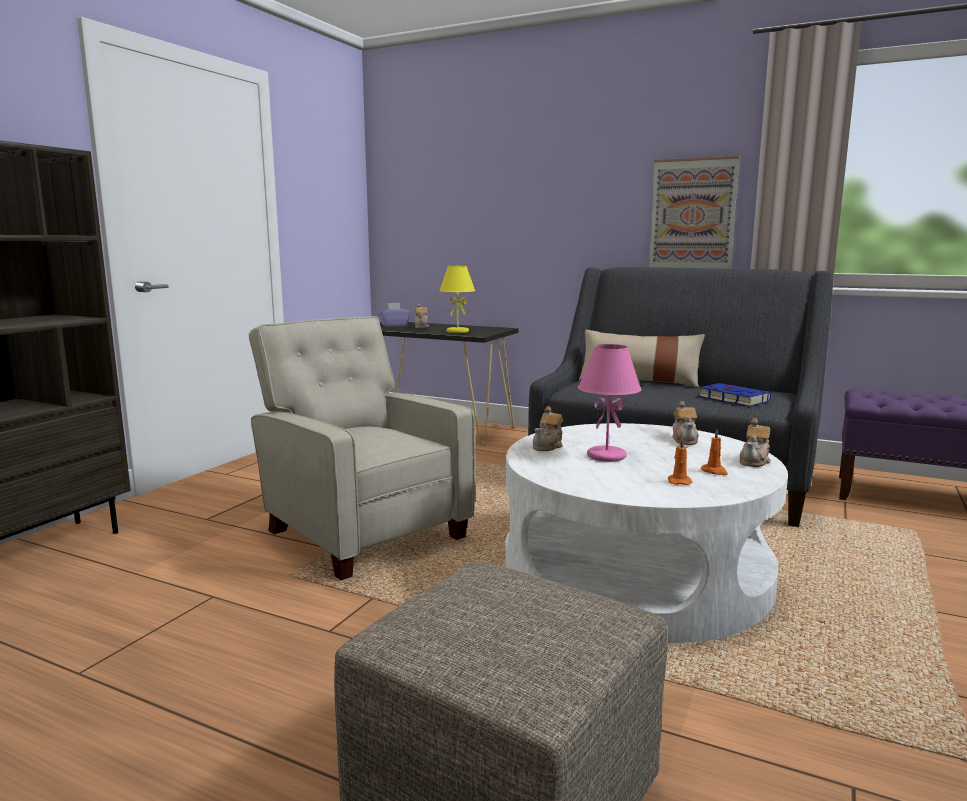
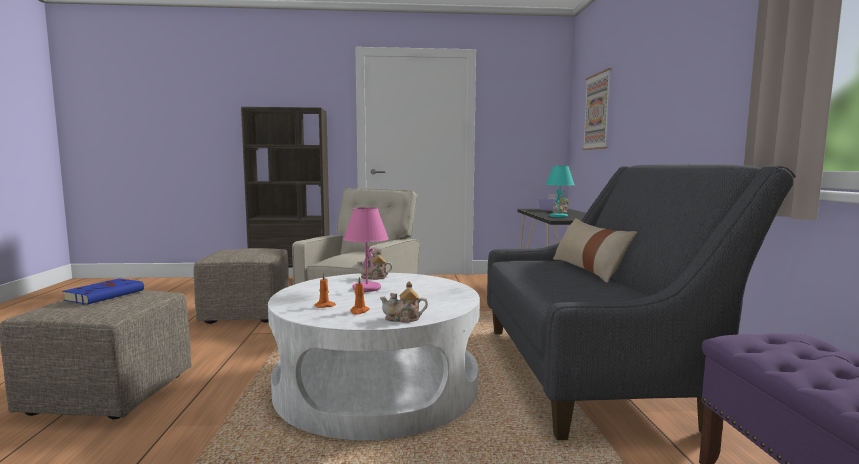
camera: 60 degrees right, 5 degrees down
yellow table lamp [439,266,475,333] -> turquoise table lamp [546,166,574,218]
picture [649,156,740,269] -> picture moved to [582,68,612,150]
teapot [672,401,699,445] -> none
blue book [699,383,771,406] -> blue book moved to [62,278,144,305]
none -> beige ottoman [194,248,289,324]

